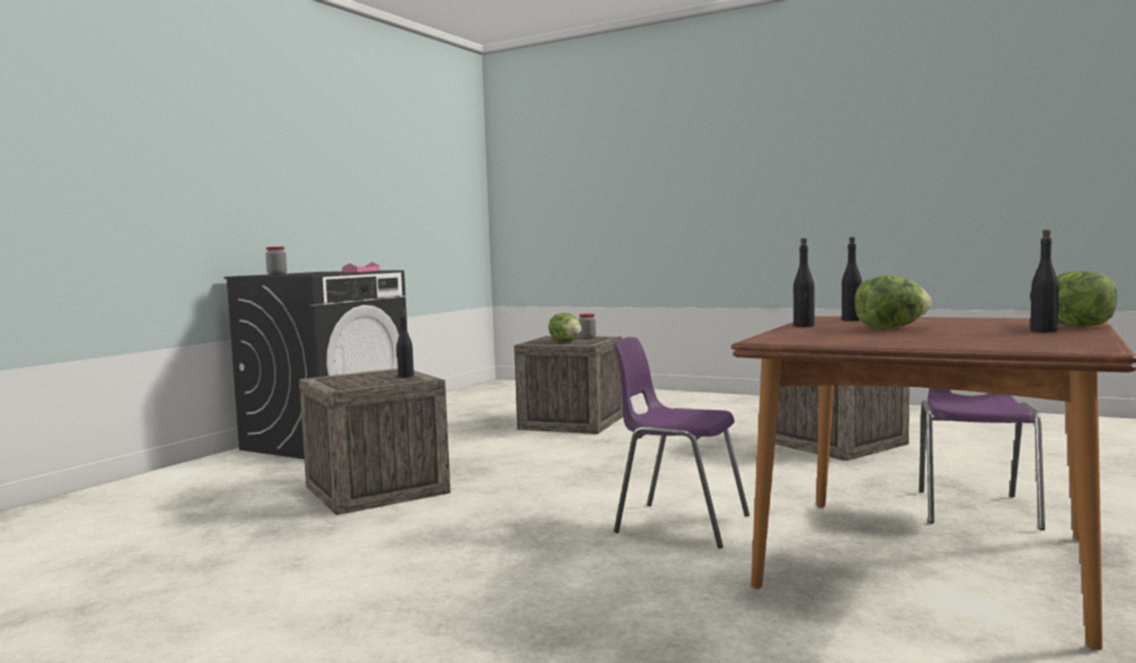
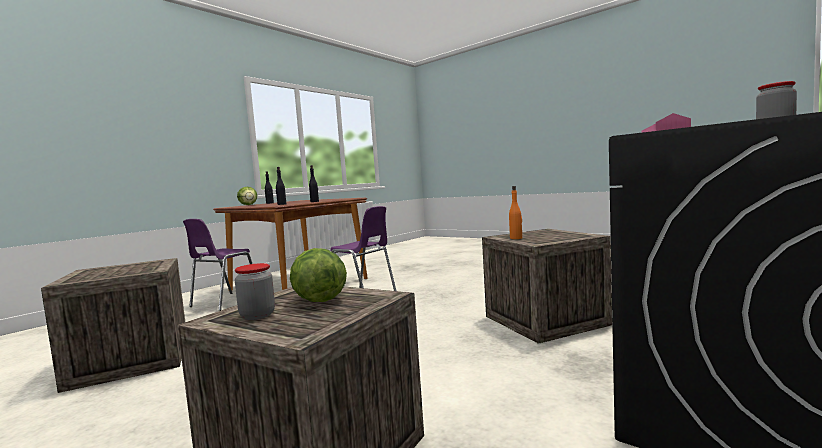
camera: 170 degrees left, 0 degrees up
black bottle [396,310,414,378] -> orange bottle [509,186,522,239]
lettuce [855,275,931,329] -> none

